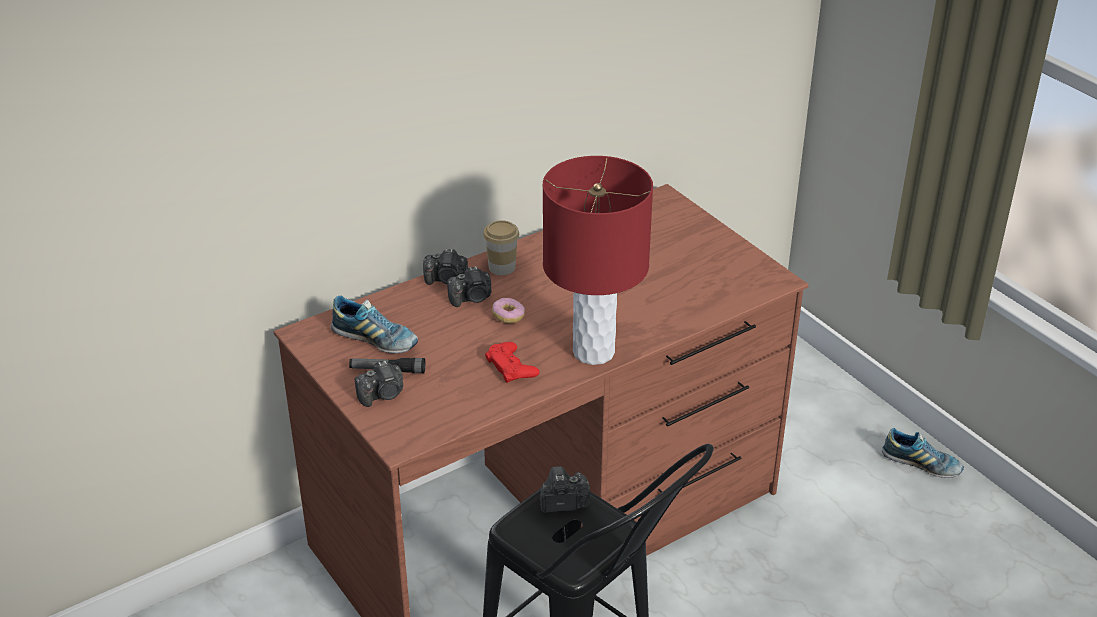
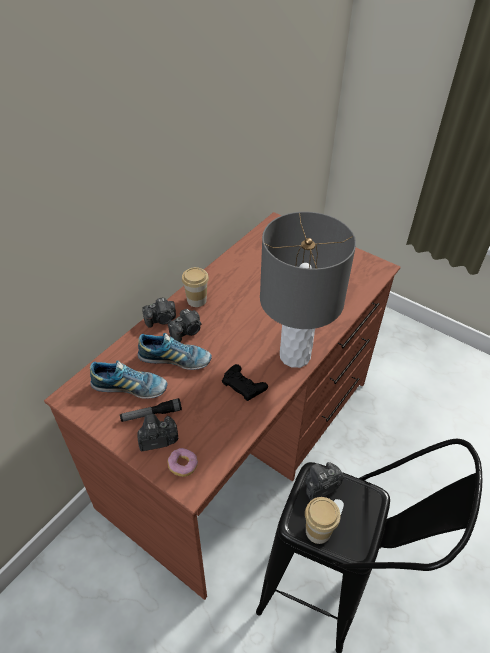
camera: 20 degrees left, 10 degrees up
camera [355,361,403,407] -> camera turned 150 degrees counterclockwise [137,414,178,451]
red game controller [485,342,539,383] -> black game controller [222,364,268,401]
donut [492,298,525,324] -> donut moved to [167,448,198,477]
red table lamp [543,156,653,365] -> grey table lamp [260,212,356,368]
shoe [882,428,964,478] -> shoe moved to [138,333,212,370]
none -> cup [305,497,341,544]

